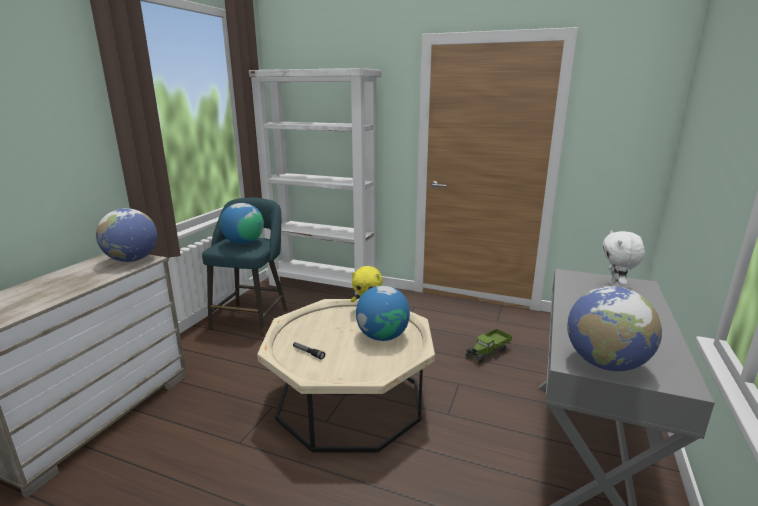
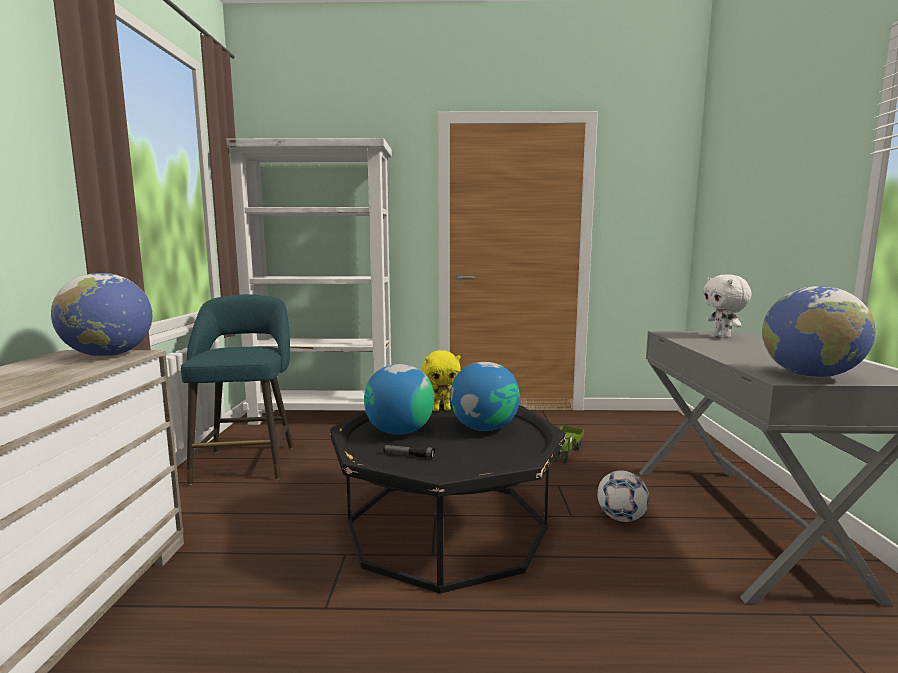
camera: 20 degrees left, 10 degrees down
globe [220,203,264,244] -> globe moved to [364,364,434,435]
beige coffee table [257,299,435,453] -> black coffee table [330,398,565,594]
none -> football [597,470,649,522]

